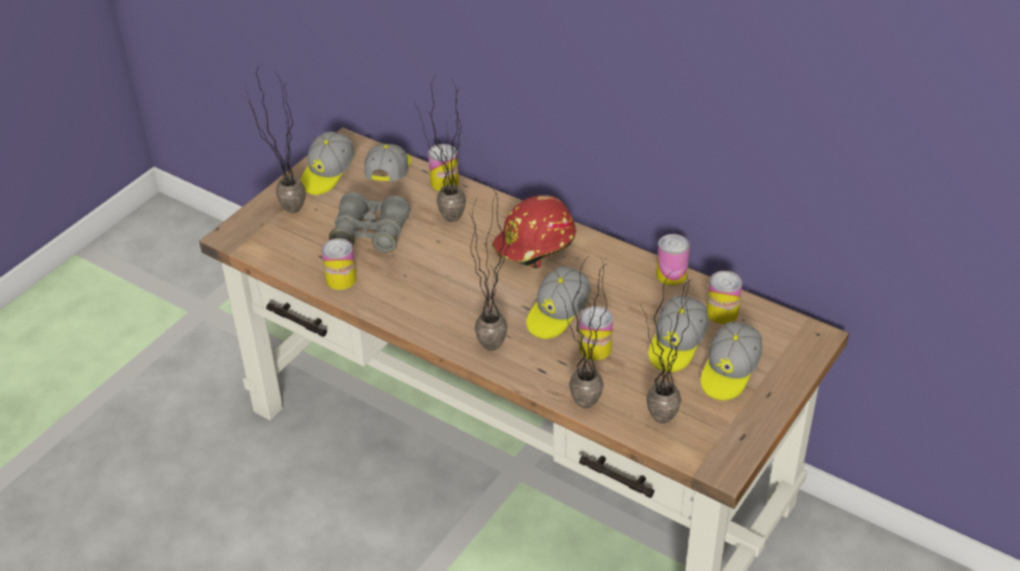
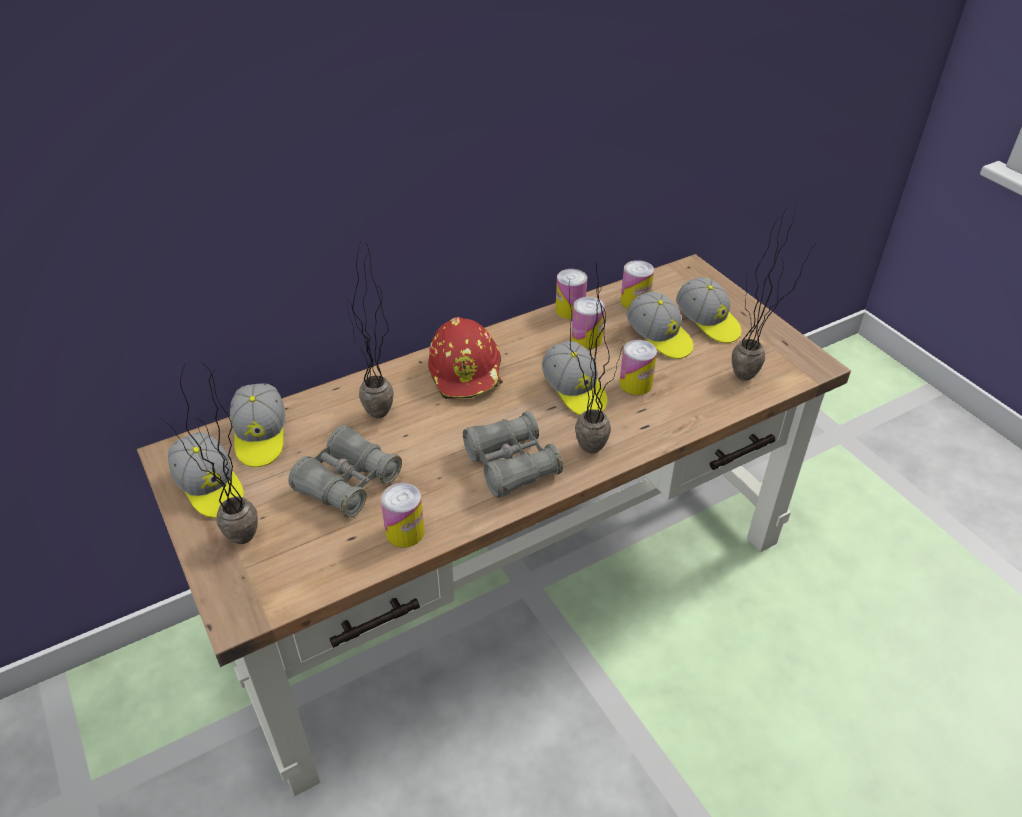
camera: 65 degrees left, 0 degrees up
cap [365,144,412,181] -> cap turned 135 degrees counterclockwise [230,383,285,467]
can [428,144,459,191] -> can moved to [571,297,605,349]
potted plant [558,255,608,408] -> none
none -> grey binoculars [463,411,563,498]

